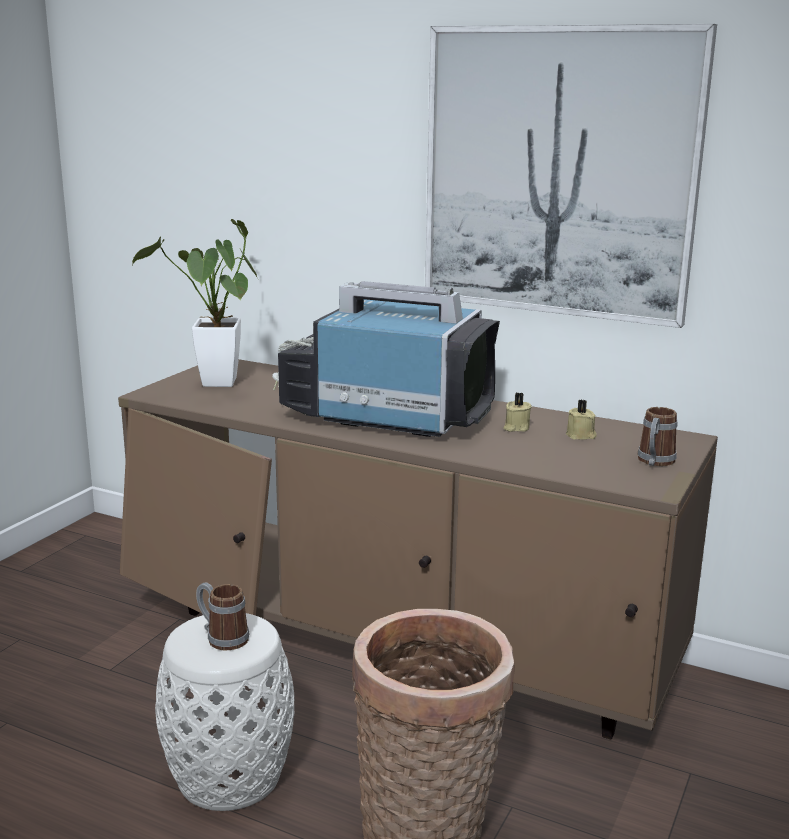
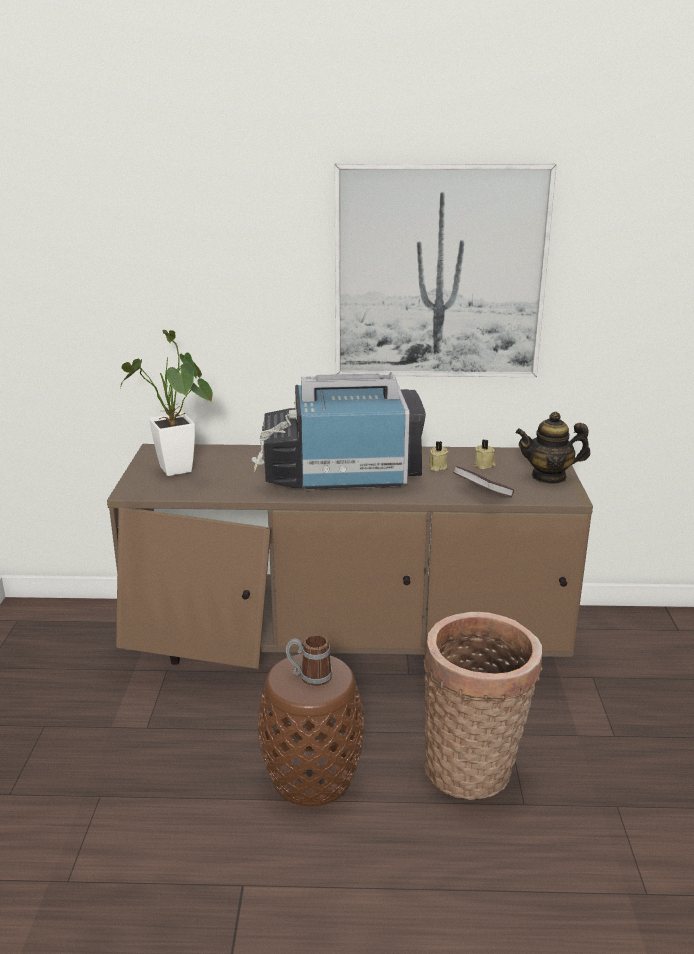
camera: 25 degrees left, 5 degrees up
white stool [155,613,295,811] -> brown stool [258,654,365,806]
mug [638,407,677,466] -> teapot [516,412,590,484]
none -> book [453,466,514,497]

